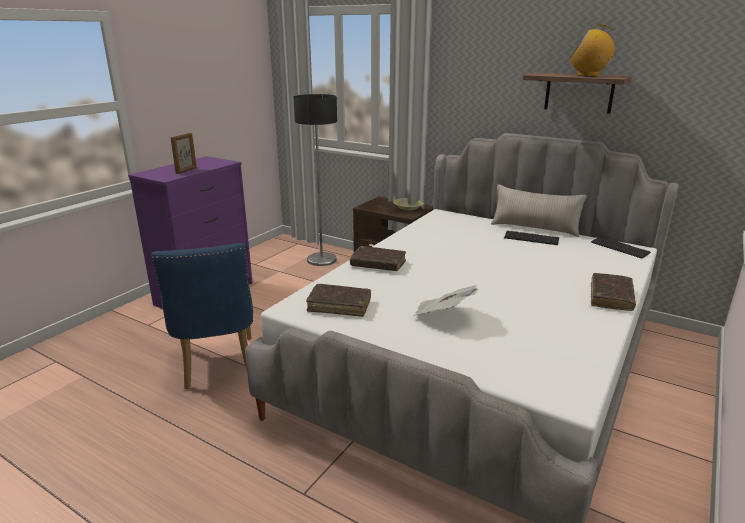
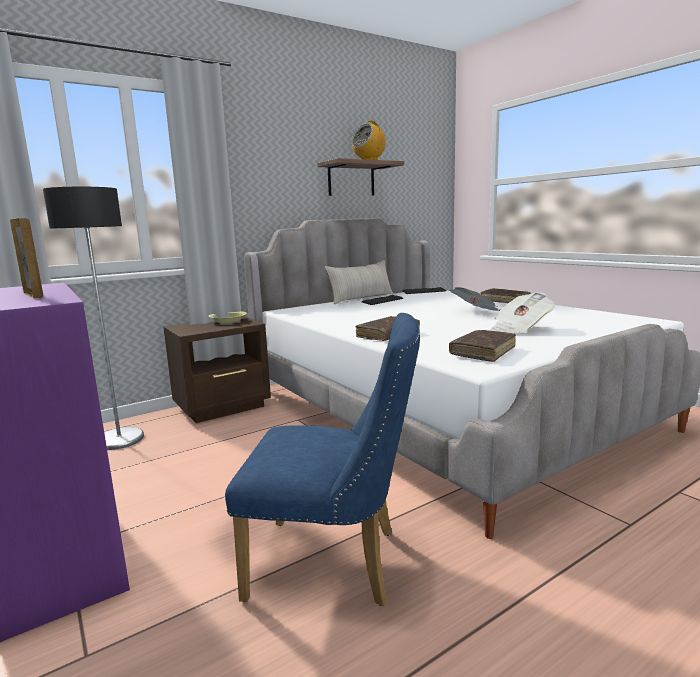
camera: 65 degrees left, 10 degrees down
none -> newspaper [450,287,499,311]

